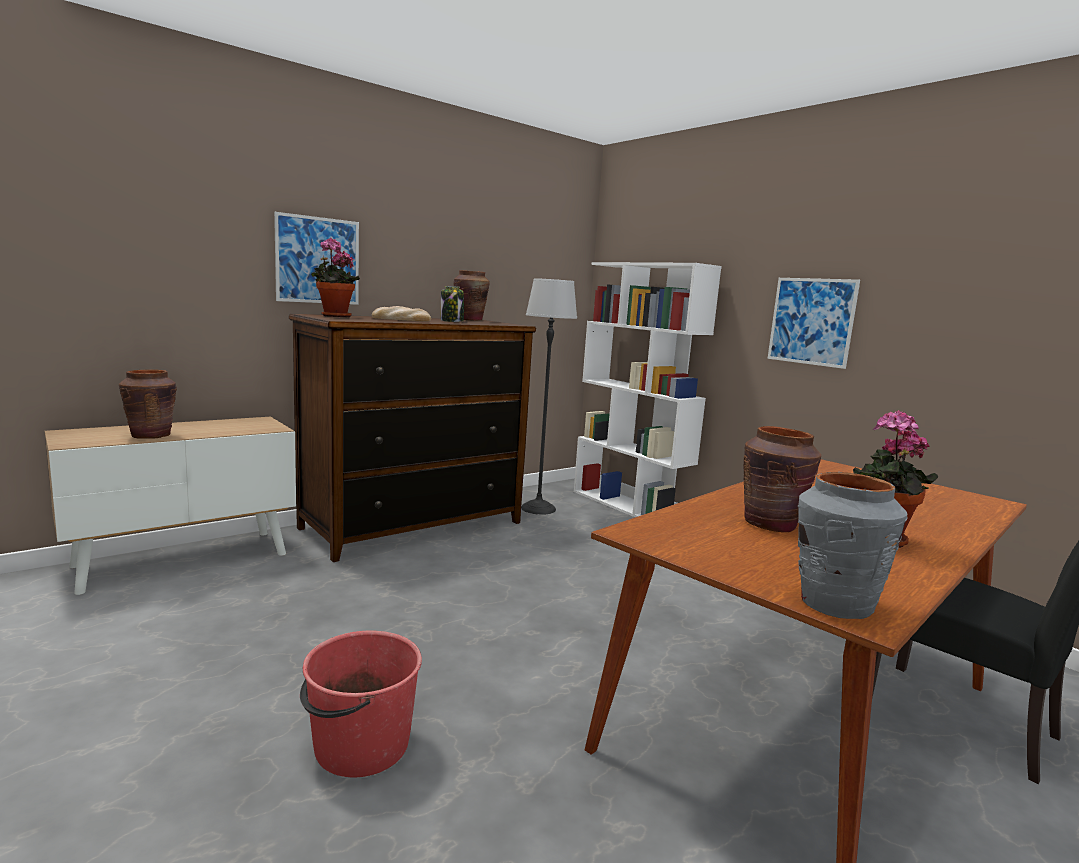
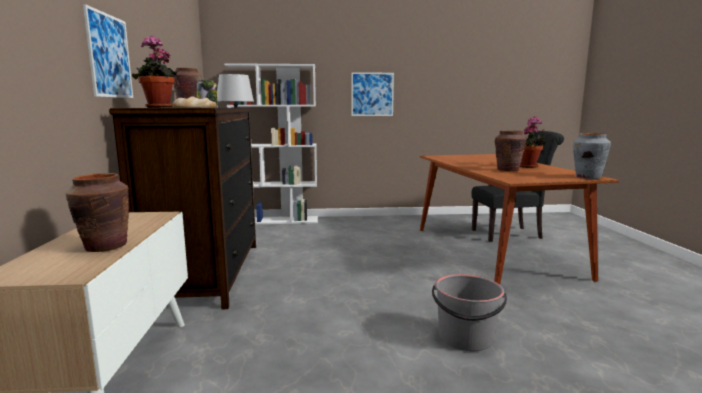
camera: 55 degrees left, 0 degrees up
red bucket [300,631,422,777] -> grey bucket [432,274,507,351]

